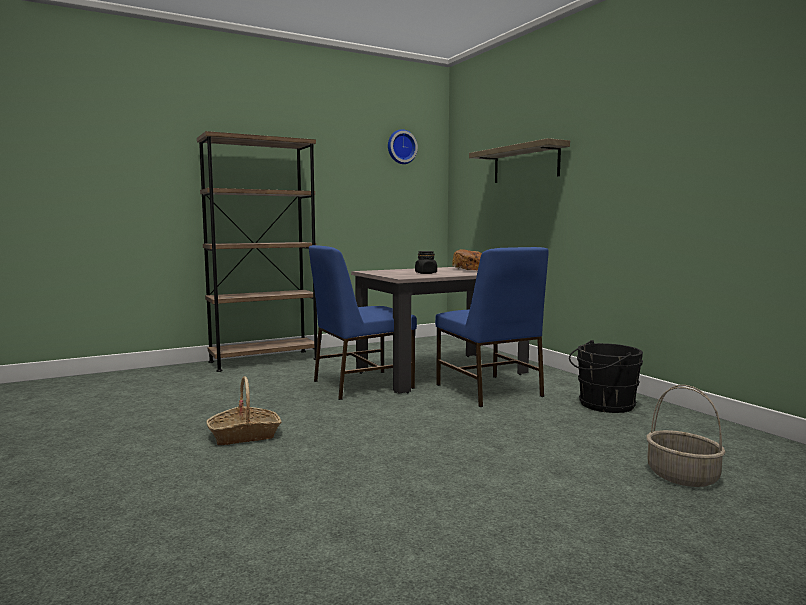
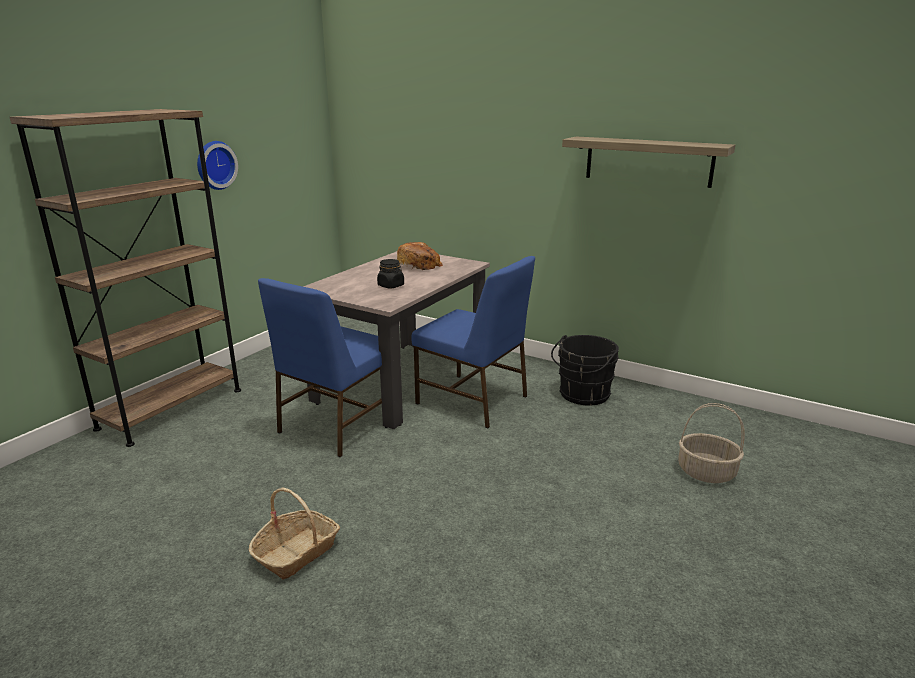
camera: 30 degrees left, 15 degrees up
wall clock [388,129,418,164] -> wall clock moved to [197,141,238,190]
shelf [469,138,570,183] -> shelf moved to [562,136,735,188]

